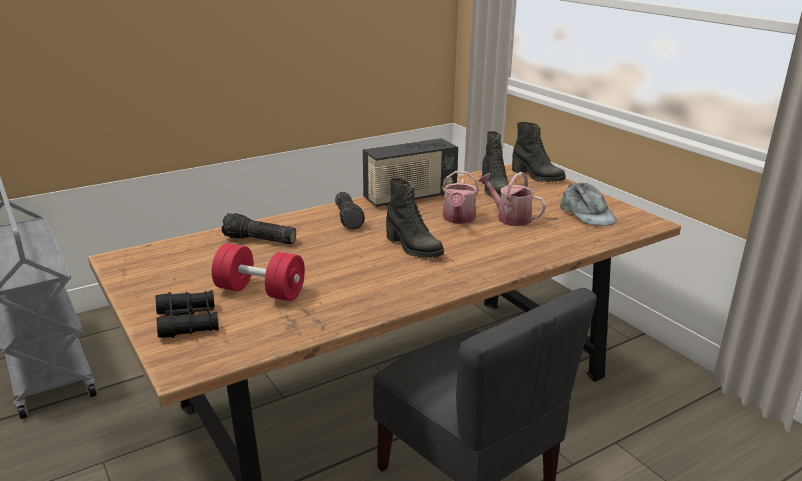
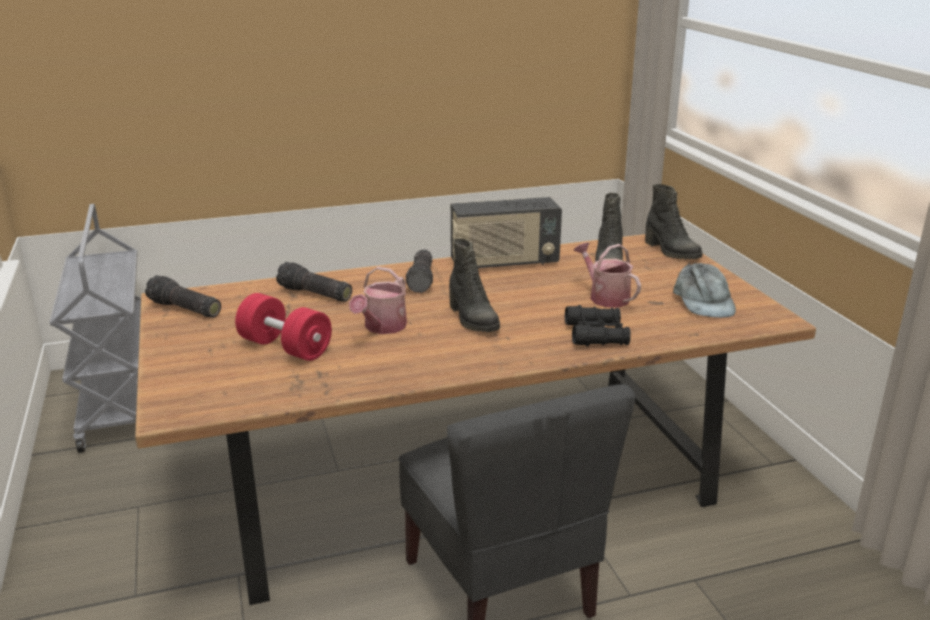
camera: 15 degrees right, 0 degrees up
black binoculars [155,290,219,338] -> black binoculars moved to [565,305,631,346]
watering can [442,171,479,224] -> watering can moved to [349,267,407,334]
none -> flashlight [145,275,221,318]

